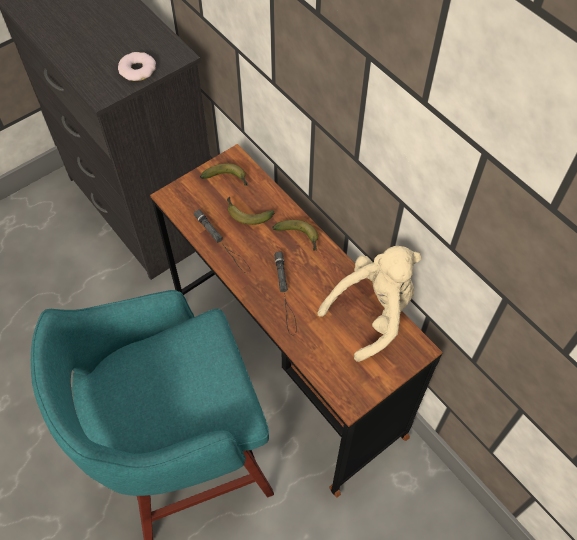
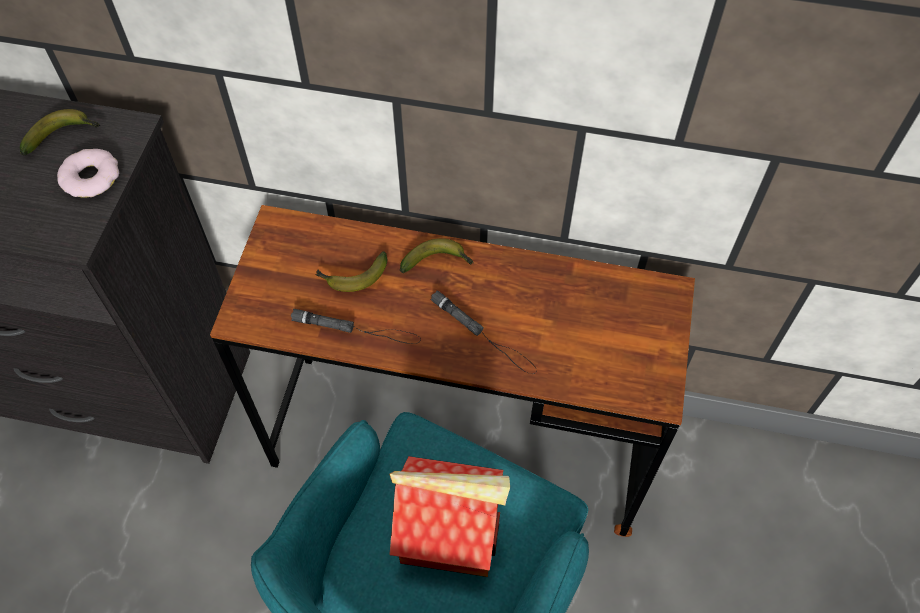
camera: 40 degrees left, 0 degrees up
banana [200,163,248,186] -> banana moved to [20,109,100,155]
beige plush toy [318,246,422,362] -> none
none -> toy house [389,456,510,577]

